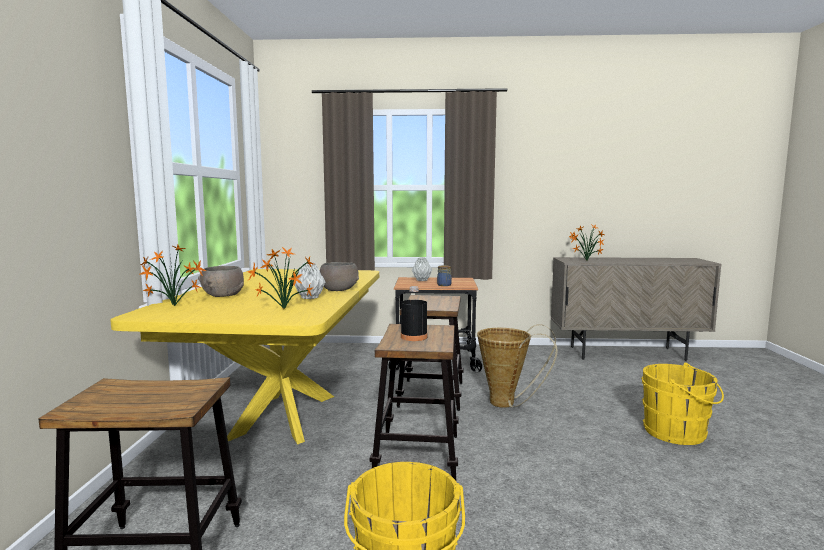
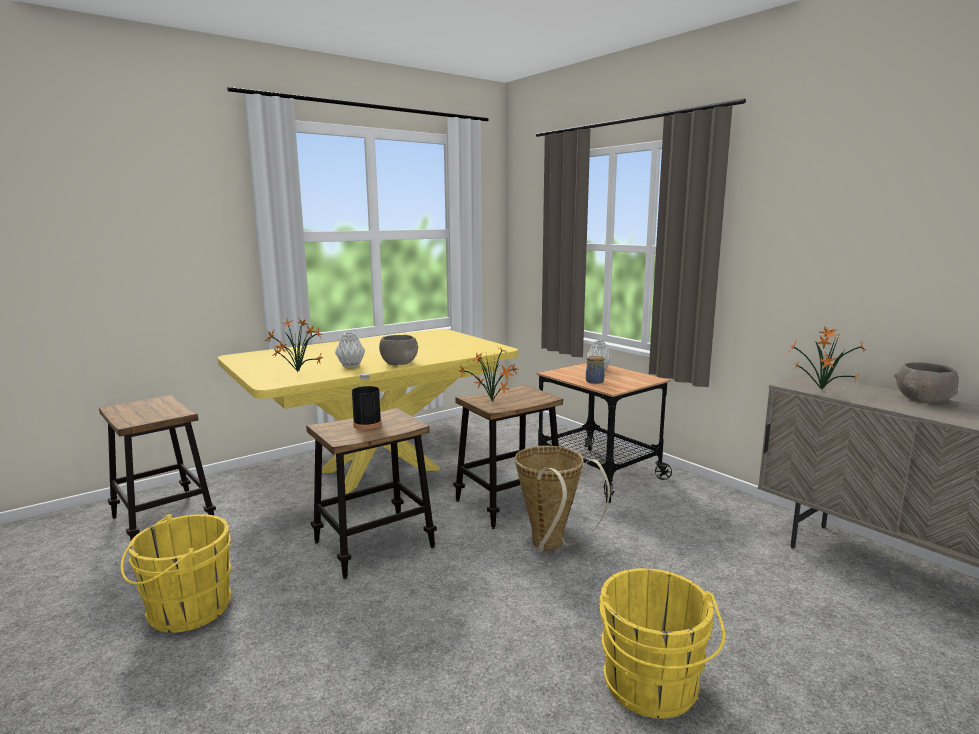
camera: 50 degrees right, 5 degrees up
potted plant [140,245,207,306] -> potted plant moved to [458,348,518,402]
grey bowl [198,266,244,297] -> grey bowl moved to [894,362,959,403]

